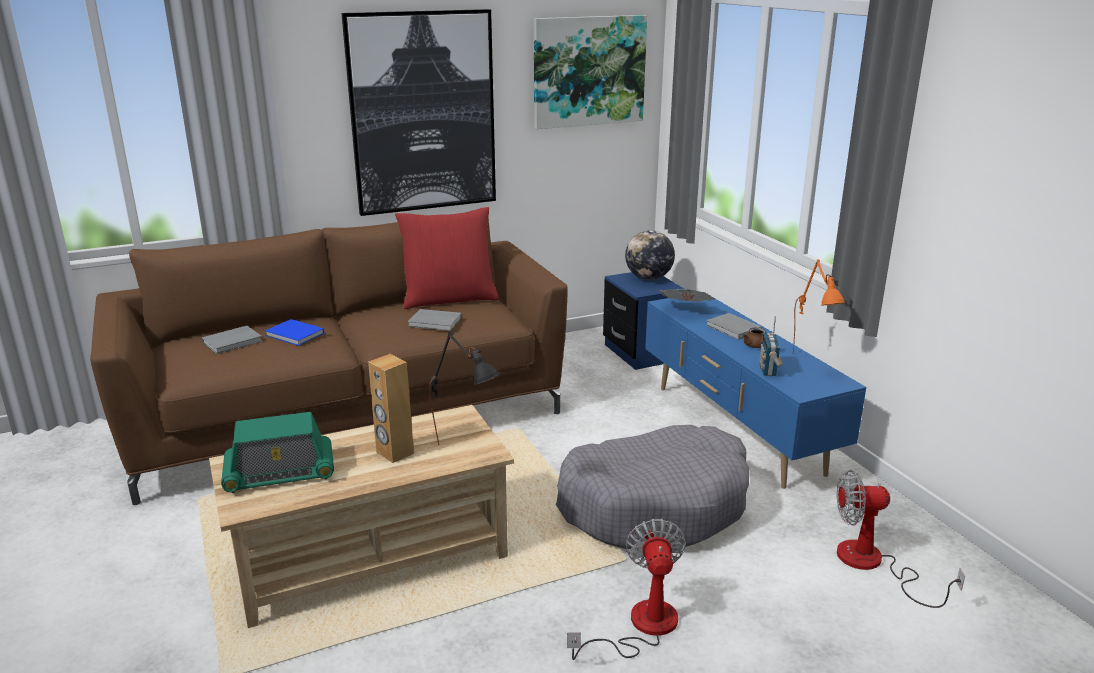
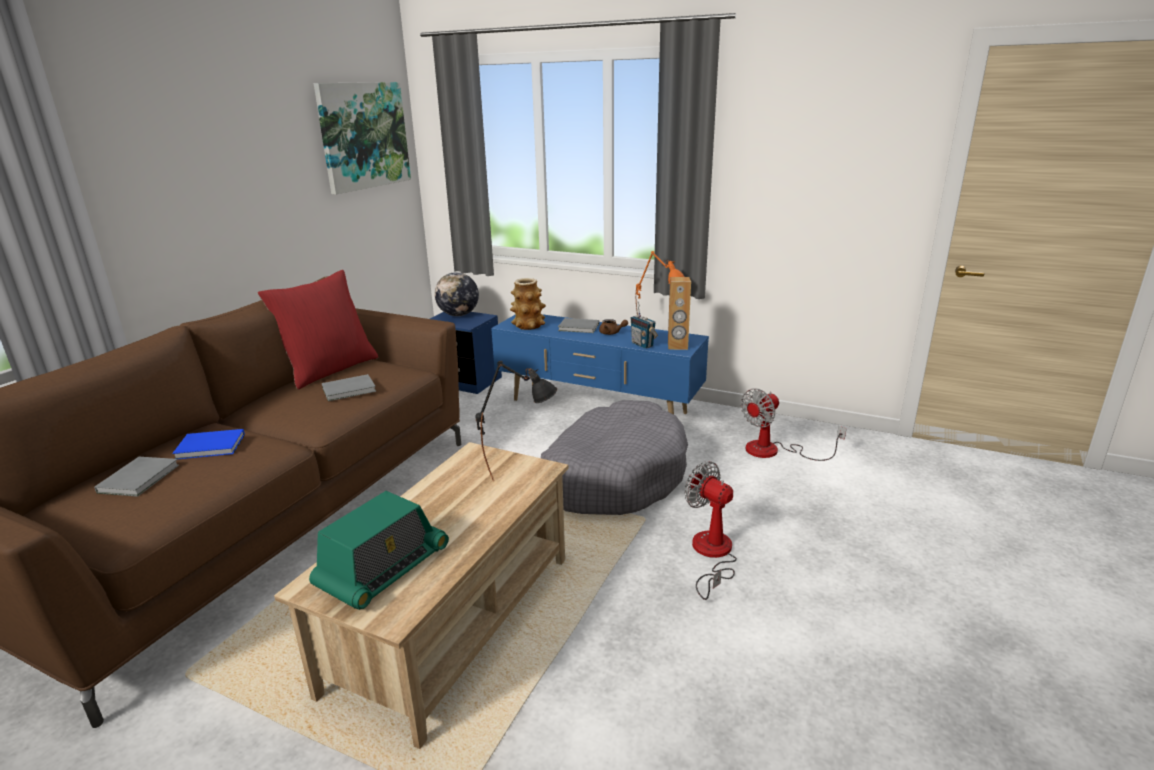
camera: 40 degrees left, 0 degrees up
picture [341,9,496,216] -> none
brown speaker [368,354,414,463] -> brown speaker moved to [668,277,691,350]
newspaper [657,289,715,302] -> vase [510,278,546,330]

